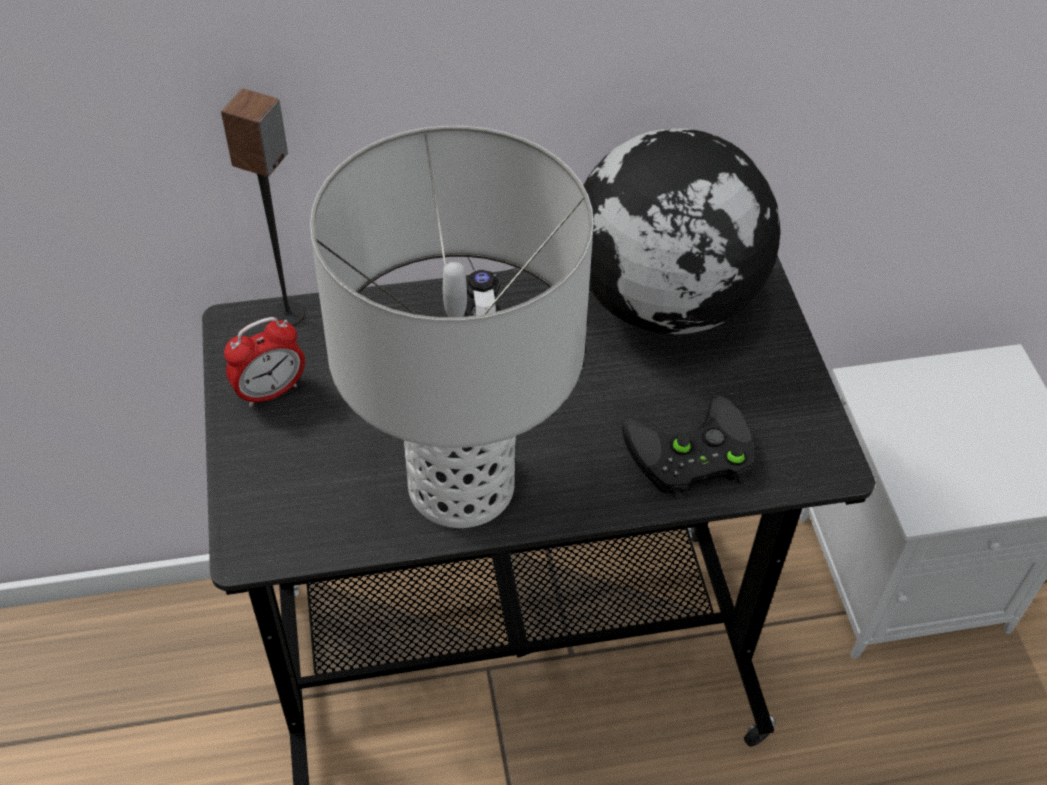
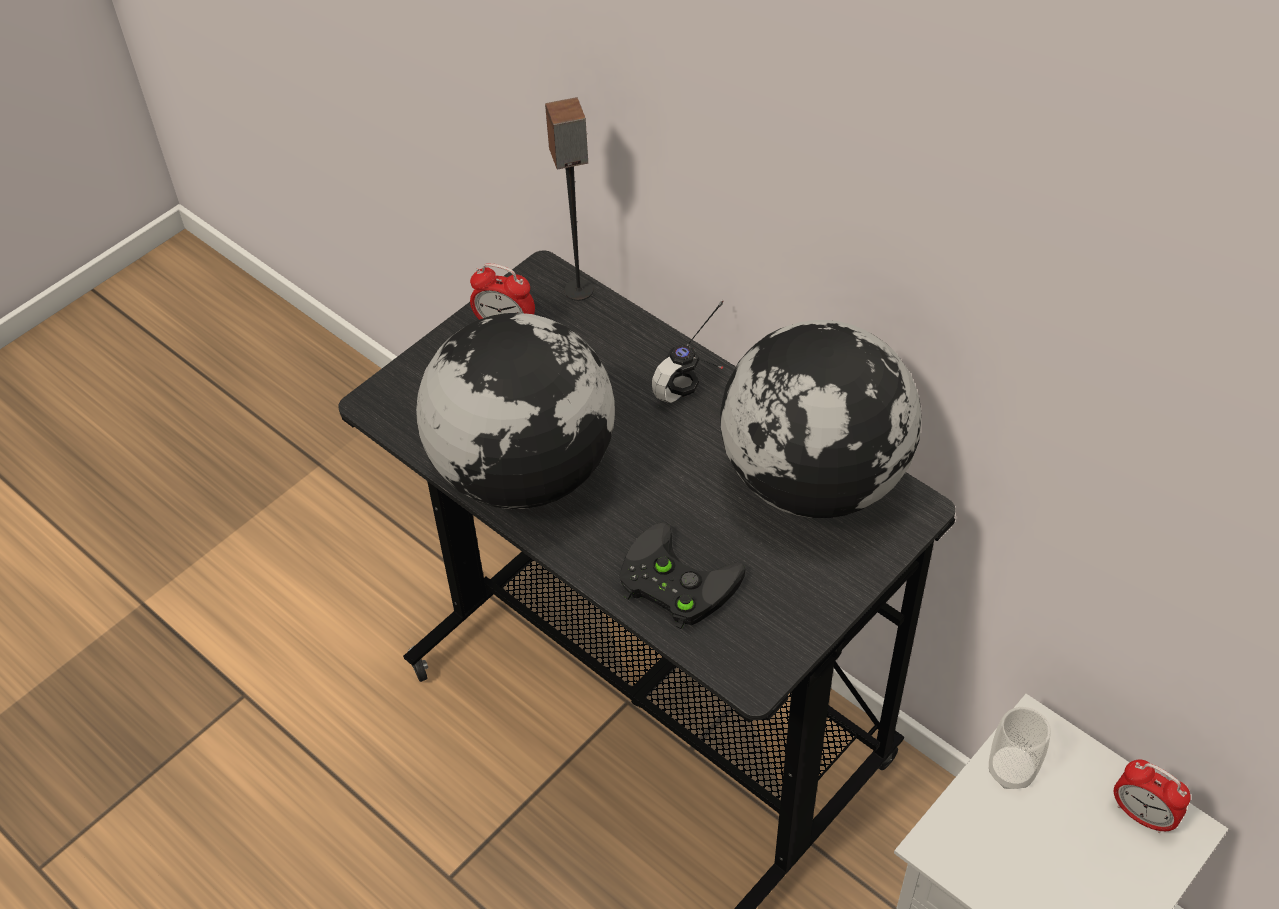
camera: 55 degrees right, 0 degrees up
white table lamp [310,126,594,528] -> globe [416,313,615,509]
none -> cup [989,707,1051,789]
none -> alarm clock [1114,760,1191,833]

